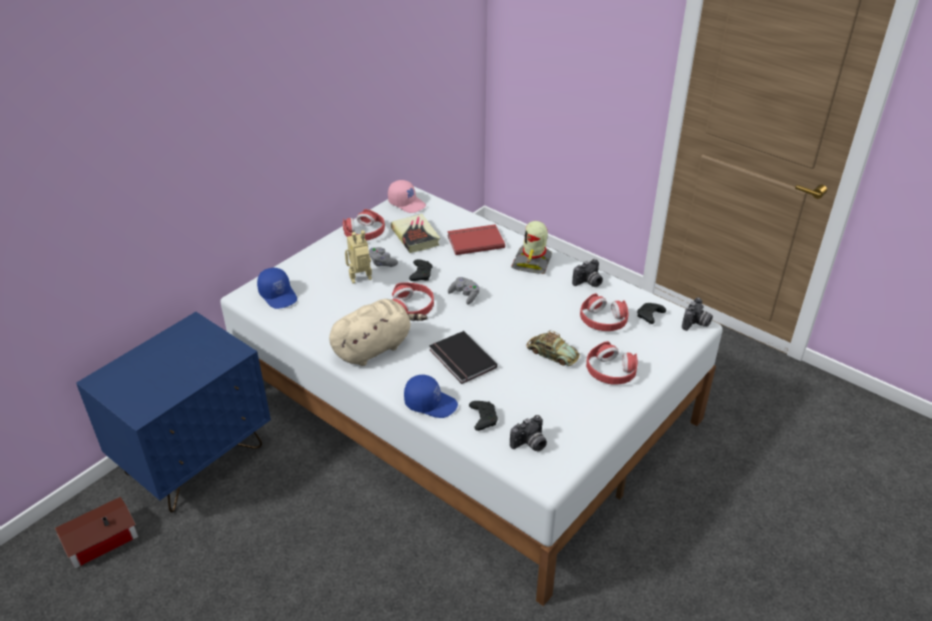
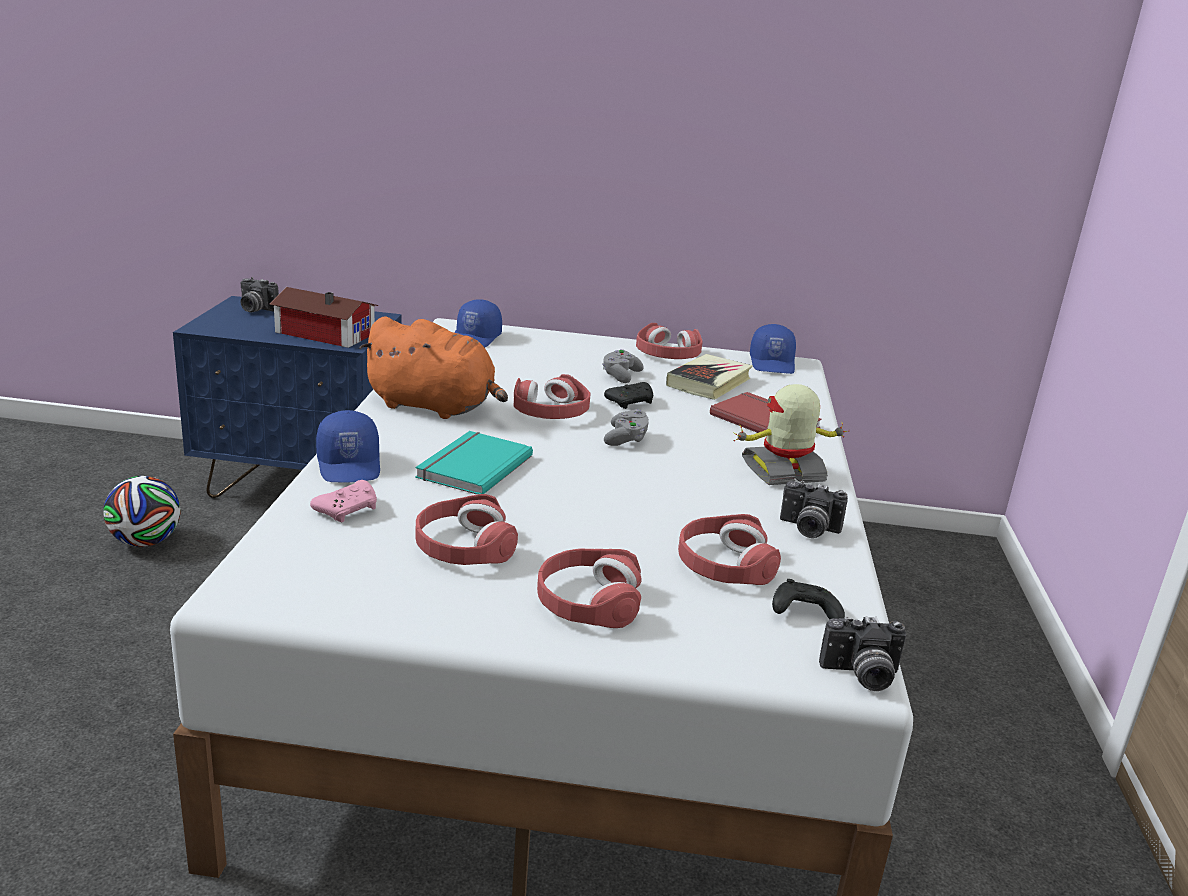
camera: 55 degrees right, 15 degrees down
toy house [55,497,138,569] -> toy house moved to [270,287,378,348]
beige plush toy [329,299,428,366] -> orange plush toy [359,316,508,419]
toy robot [345,230,372,284] -> none
pink cap [388,180,426,213] -> blue cap [750,324,796,374]
black book [429,331,497,384] -> turquoise book [415,431,533,494]
black game controller [469,401,498,431] -> pink game controller [310,480,377,522]
camera [510,415,547,451] -> camera moved to [240,277,279,312]
toy car [527,330,580,366] -> none
none -> football [103,476,181,547]
none -> red headphones [416,494,518,565]

